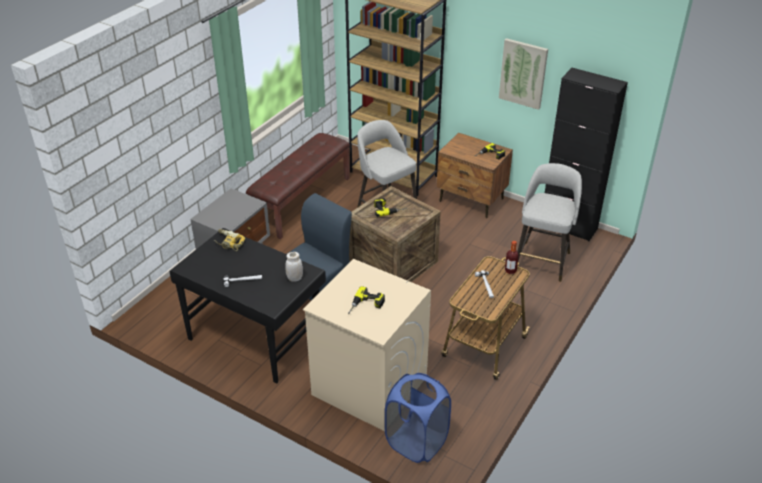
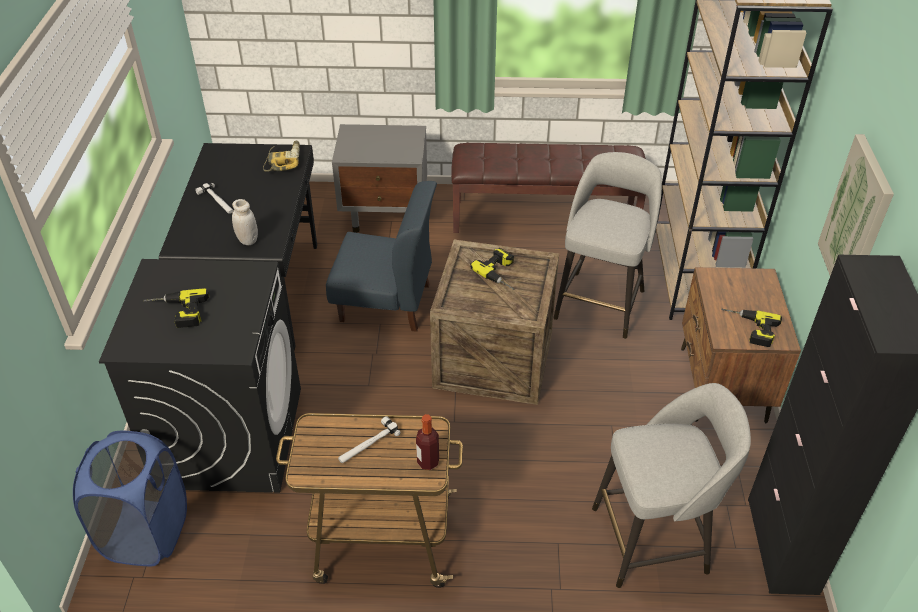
camera: 60 degrees right, 5 degrees up
beige washing machine [303,259,431,431] -> black washing machine [99,259,301,493]

